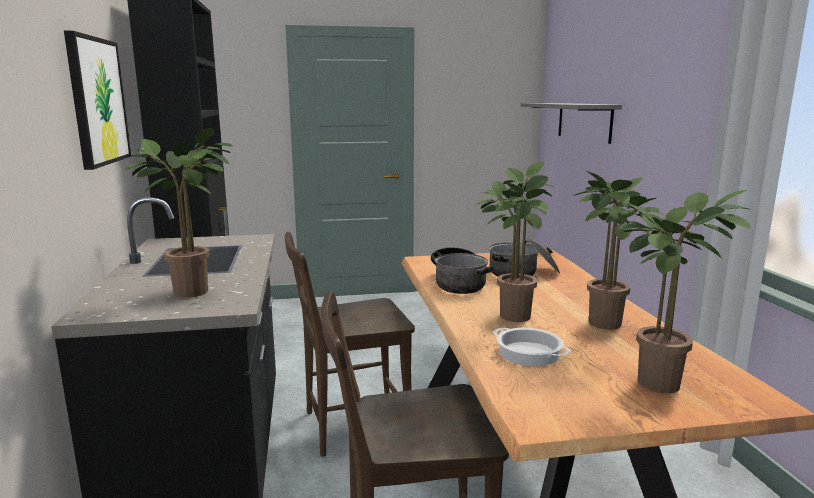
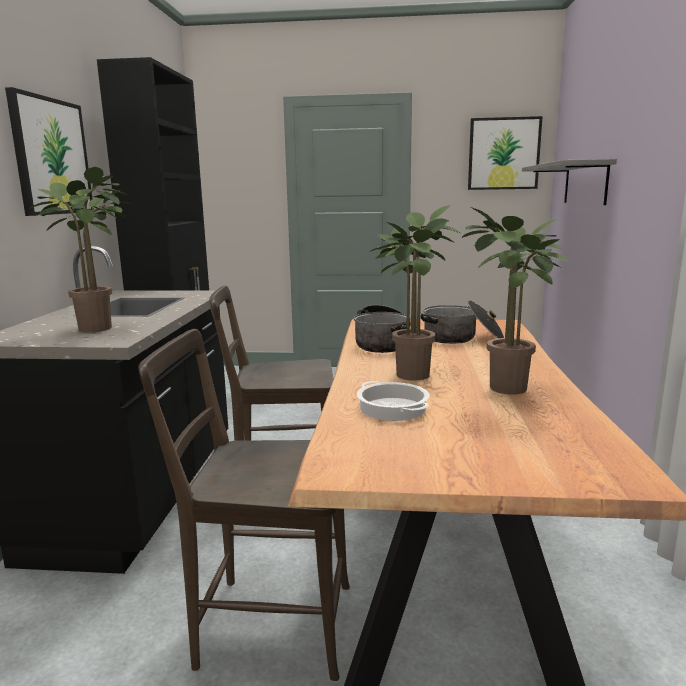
camera: 15 degrees right, 0 degrees up
potted plant [617,190,751,394] -> none
none -> picture [468,116,543,190]

